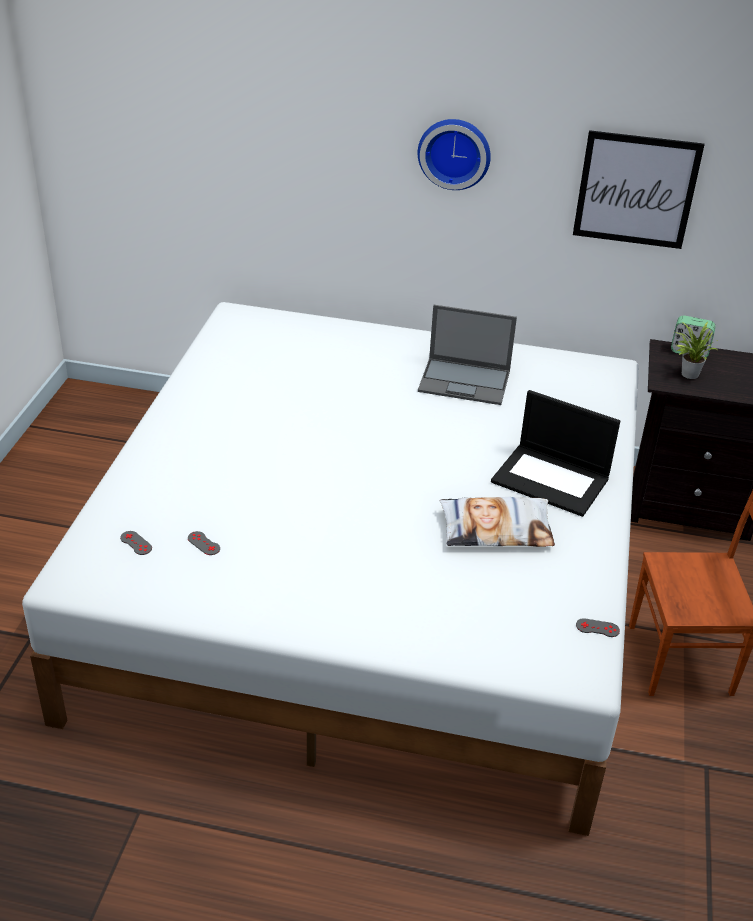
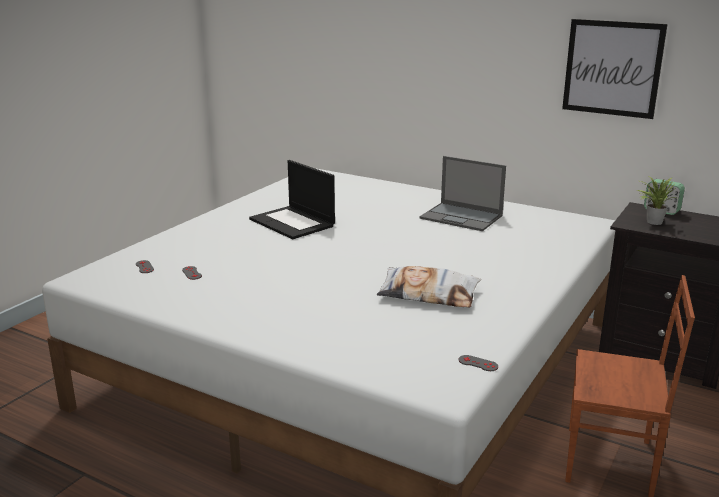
camera: 20 degrees right, 15 degrees down
wall clock [418,119,491,190] -> none
laptop [491,390,620,517] -> laptop moved to [249,160,335,239]

